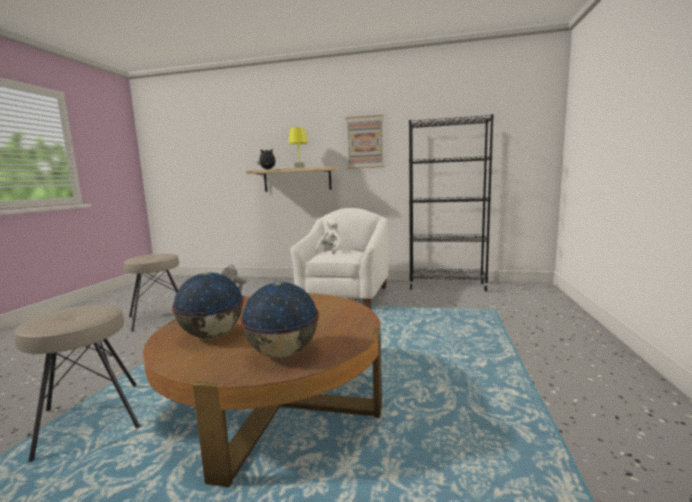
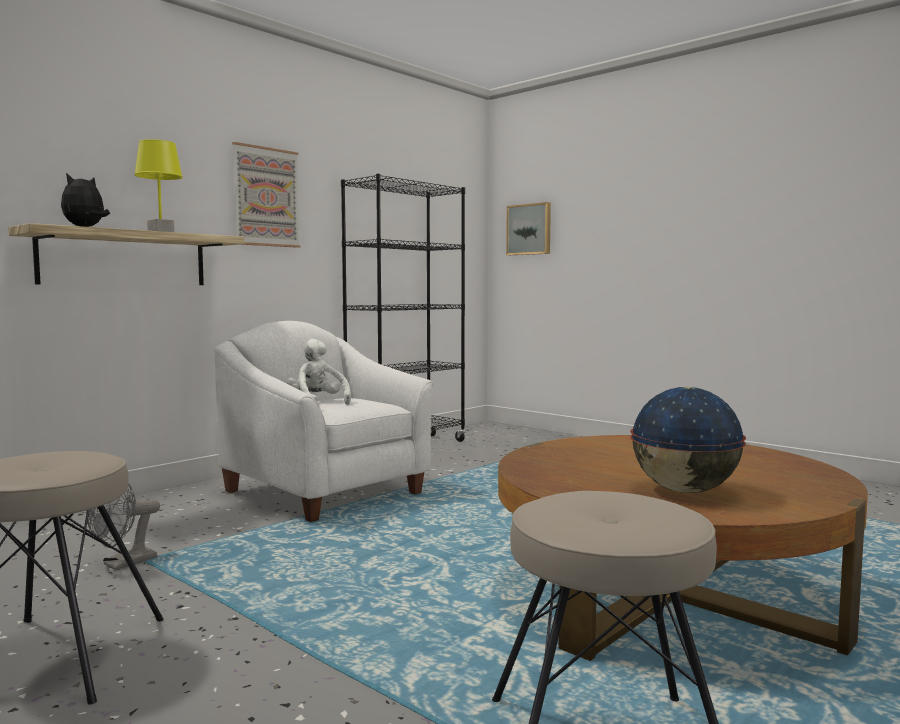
camera: 60 degrees left, 5 degrees down
globe [240,282,319,358] -> none
none -> picture [506,202,551,255]

